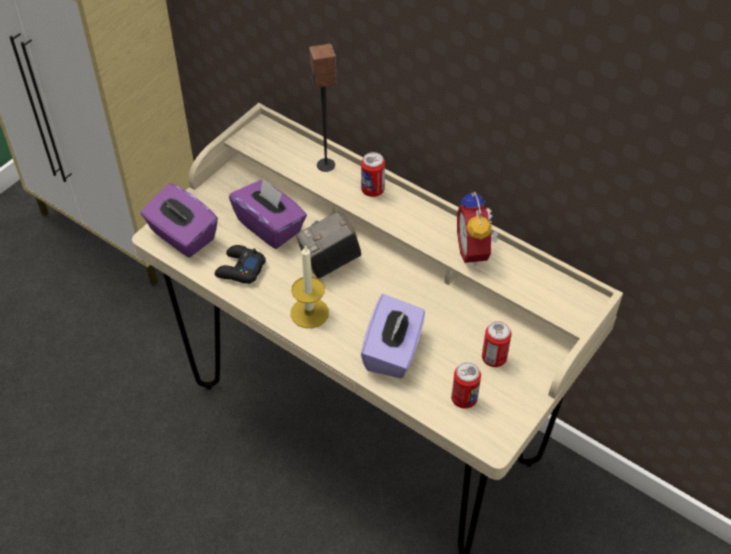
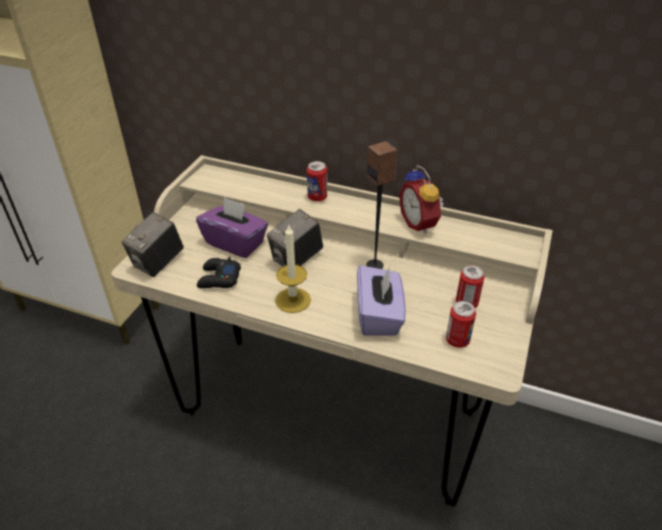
camera: 15 degrees left, 10 degrees down
purple tissue box [140,184,218,257] -> camera [122,212,184,277]
speaker [309,44,336,172] -> speaker moved to [366,141,398,269]

